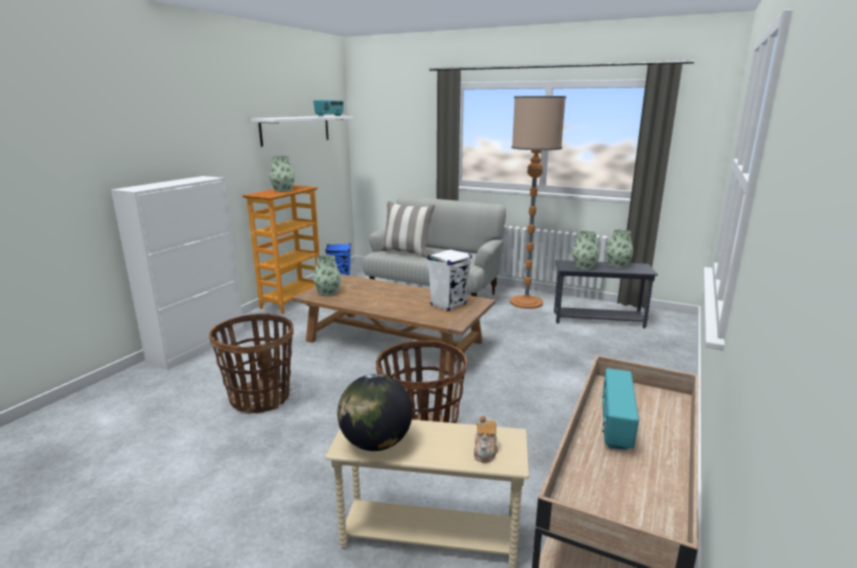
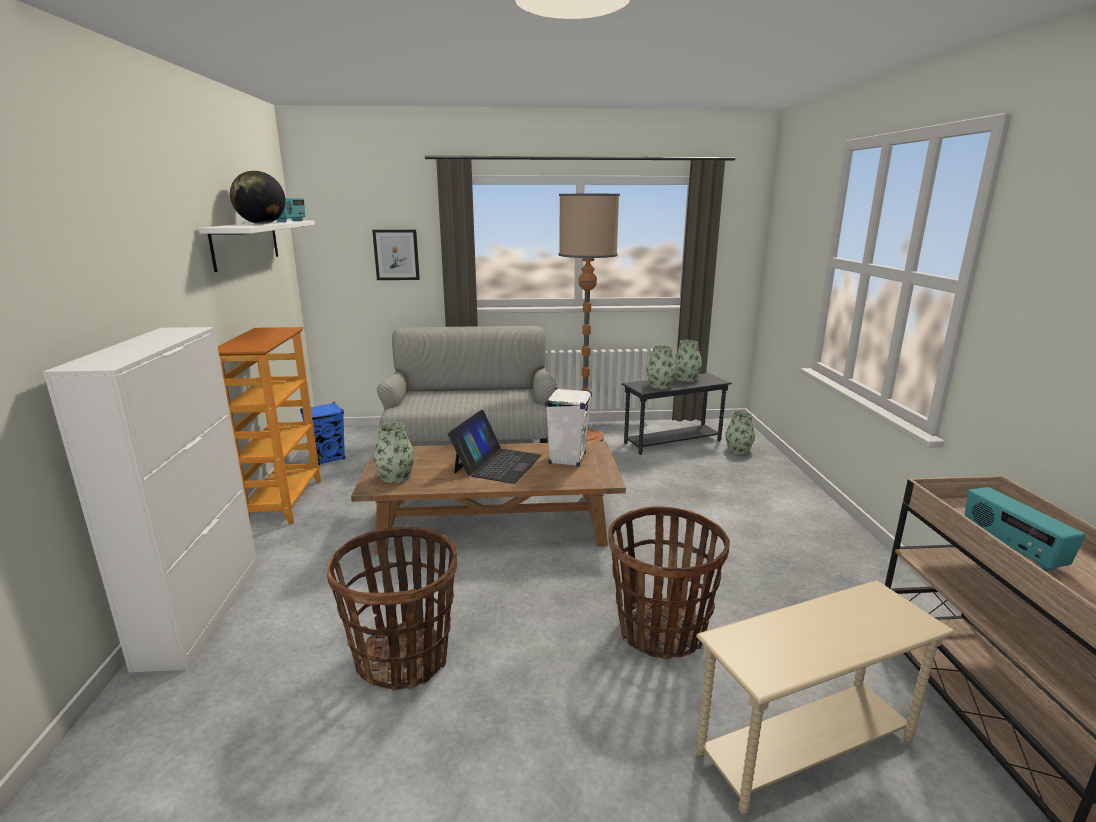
camera: 30 degrees left, 0 degrees up
vase [269,156,295,192] -> vase moved to [725,411,755,455]
globe [337,374,413,451] -> globe moved to [230,171,286,224]
pillow [379,201,435,258] -> none
teapot [474,415,498,463] -> none
none -> picture [372,230,420,280]
none -> laptop [448,409,542,484]

